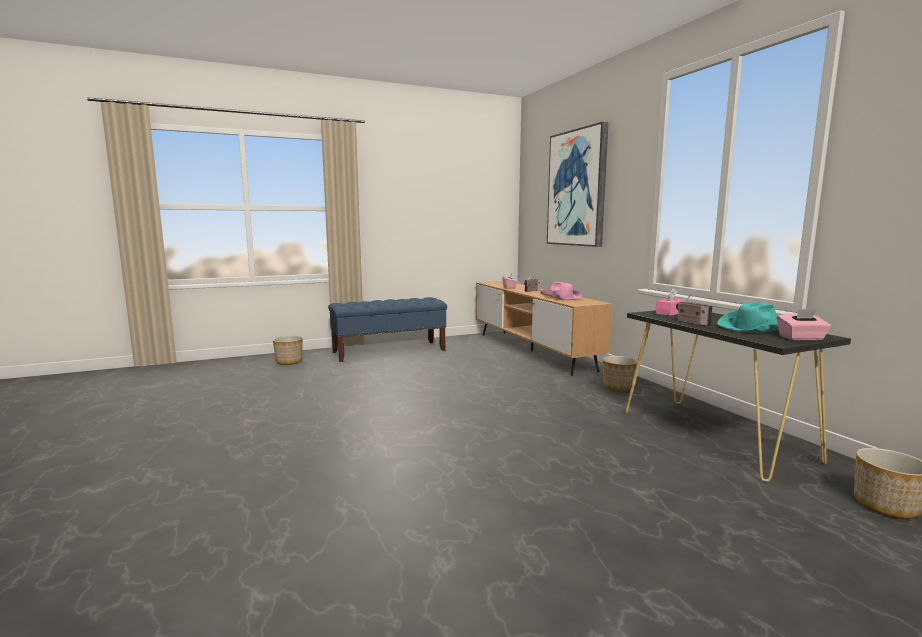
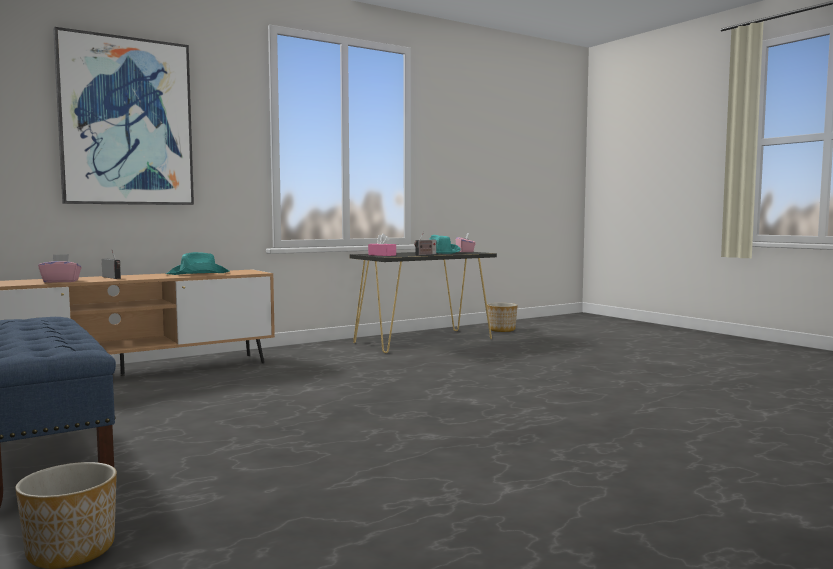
camera: 100 degrees left, 5 degrees down
pink hat [540,281,582,300] -> turquoise hat [166,252,230,275]
planter [603,356,637,392] -> none

